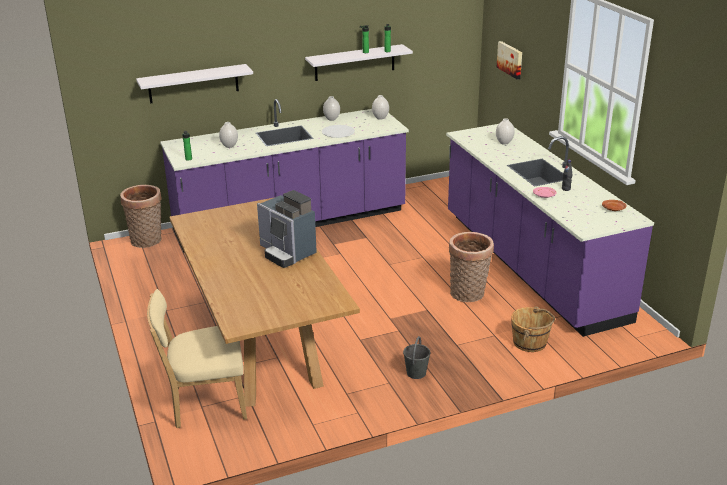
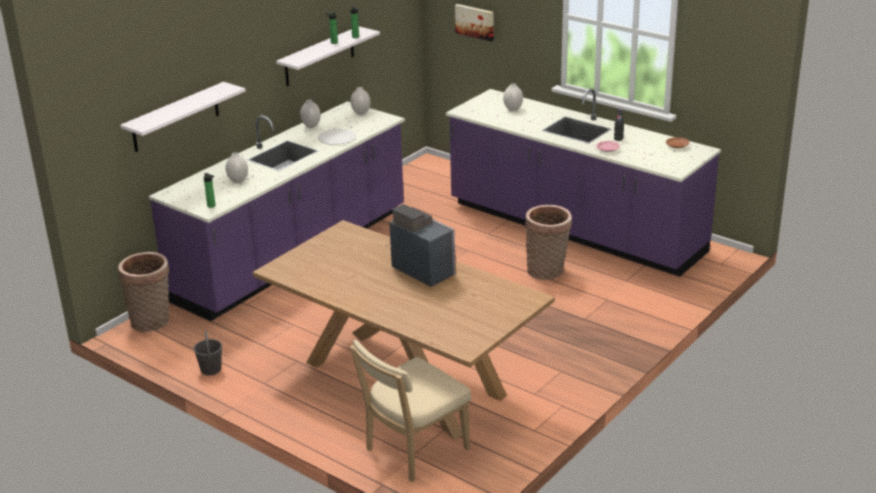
camera: 30 degrees left, 0 degrees up
coffee machine [257,190,317,268] -> coffee machine turned 150 degrees counterclockwise [389,204,455,287]
grey bucket [403,336,431,379] -> grey bucket moved to [194,331,222,376]
brown bucket [511,306,555,352] -> none

